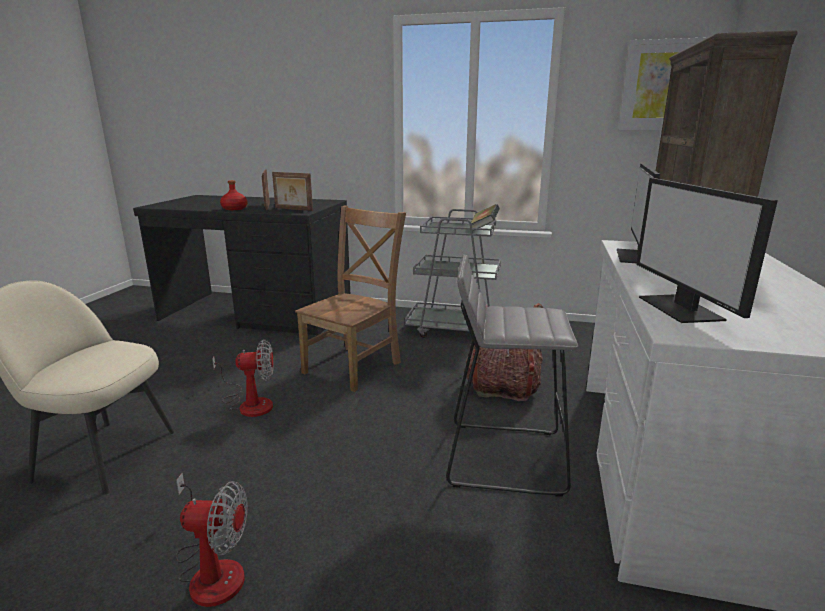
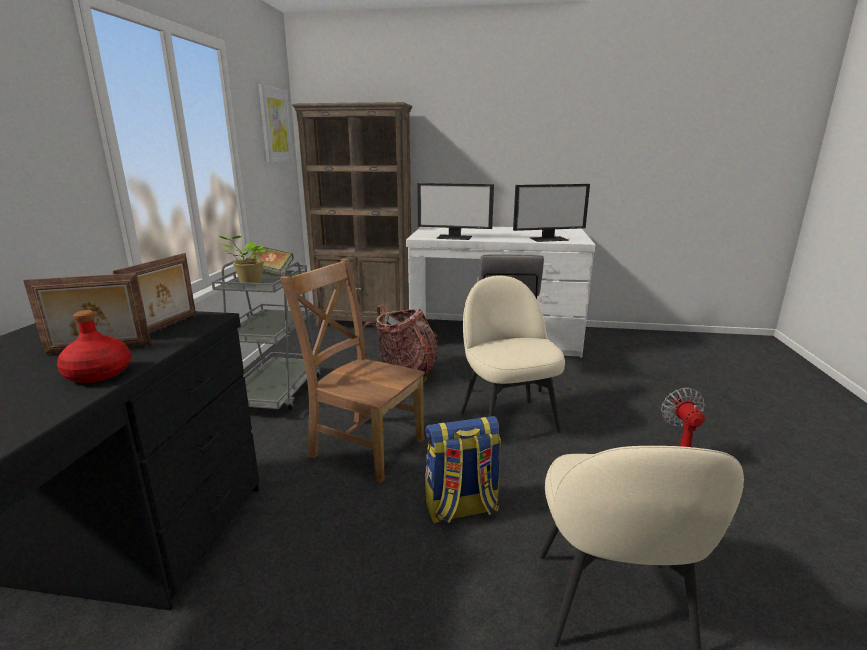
camera: 95 degrees left, 0 degrees up
fan [212,340,273,417] -> backpack [425,416,501,523]
none -> potted plant [219,236,265,283]
none -> beige chair [461,275,565,433]

